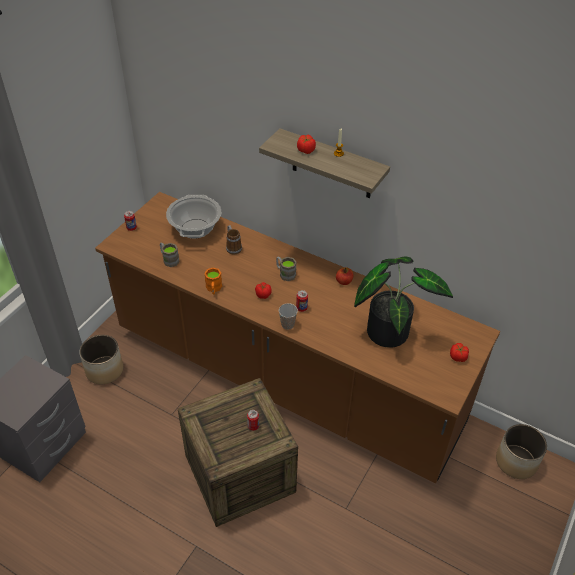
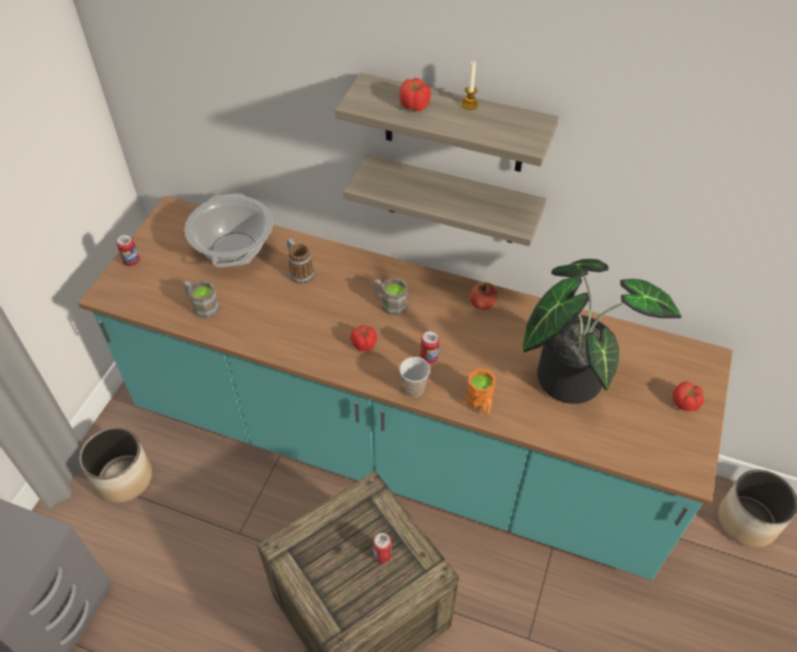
camera: 10 degrees left, 5 degrees up
brown counter [95,192,500,483] -> turquoise counter [78,196,733,580]
orange mug [204,268,222,294] -> orange mug moved to [466,369,496,414]
none -> shelf [343,154,546,246]

